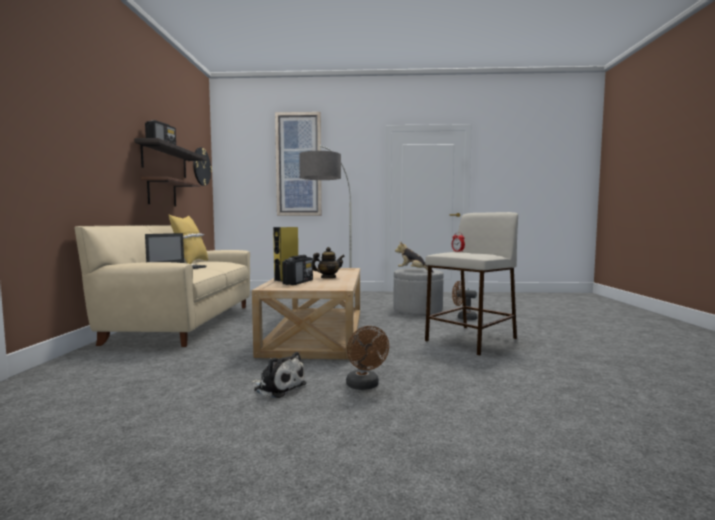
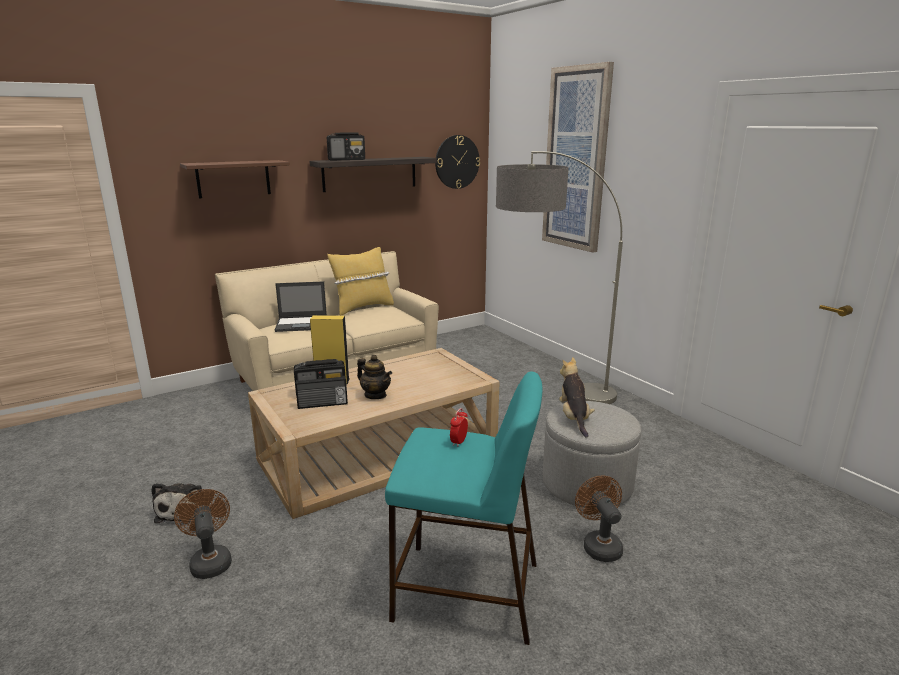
camera: 55 degrees right, 15 degrees up
brown shelf [141,177,201,206] -> brown shelf moved to [180,160,290,199]
brown fan [346,326,389,390] -> brown fan turned 120 degrees clockwise [174,489,232,579]
beige stool [425,212,518,355] -> turquoise stool [385,371,542,645]
none -> radio [295,376,348,409]

